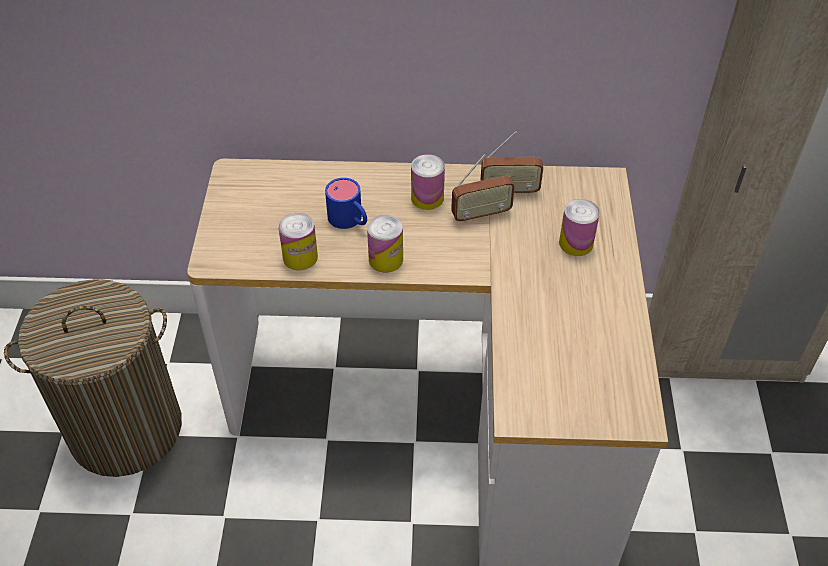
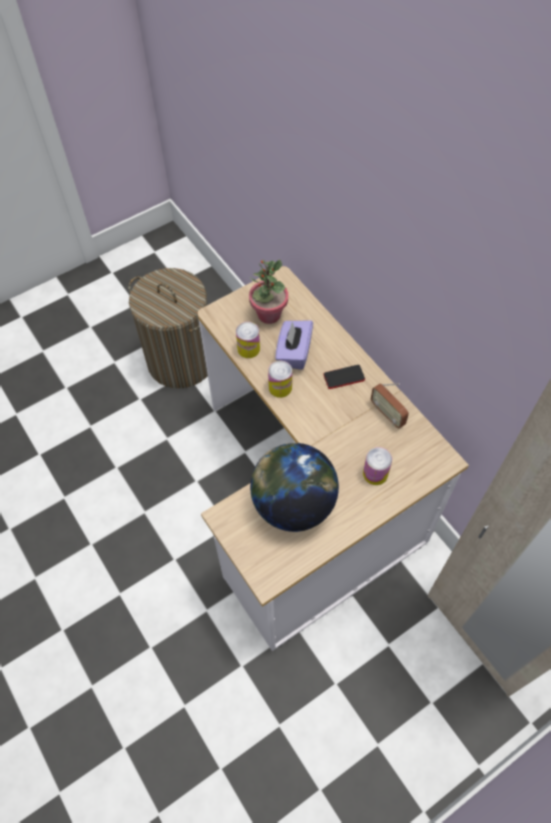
camera: 55 degrees right, 10 degrees up
blue mug [325,178,367,229] -> purple tissue box [275,321,313,370]
can [411,154,445,210] -> phone [323,365,365,389]
radio [451,155,515,223] -> none
none -> potted plant [249,259,288,324]
none -> globe [250,443,339,532]

